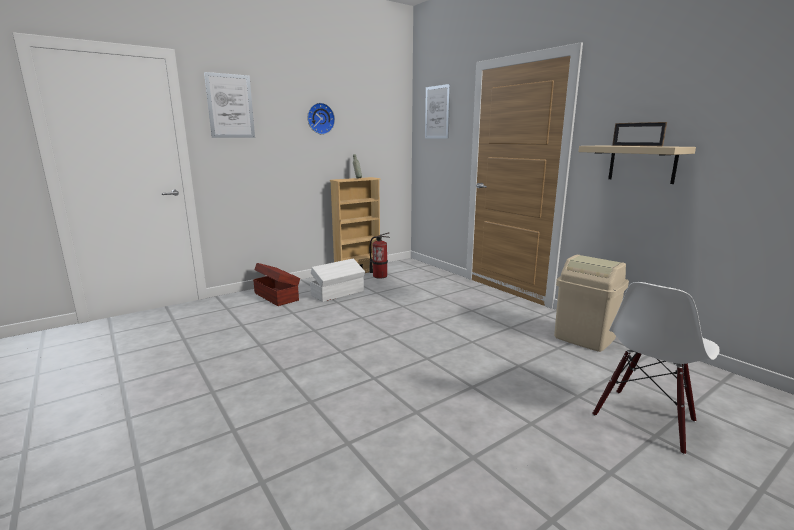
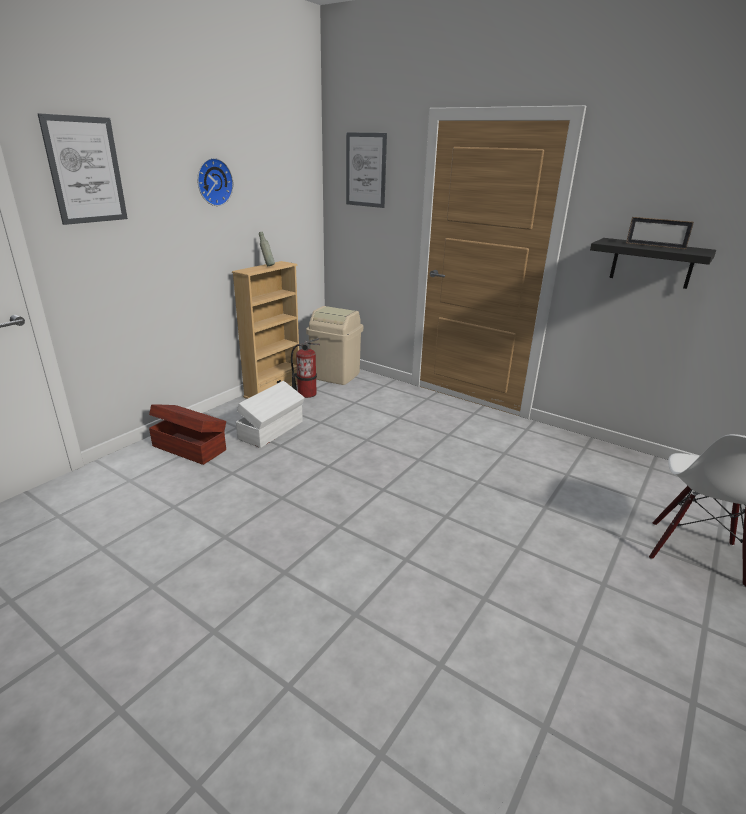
camera: 20 degrees left, 10 degrees up
beige trash can [554,255,629,352] -> beige trash can moved to [306,306,363,385]
beige shelf [578,146,696,184] -> black shelf [590,238,716,289]

